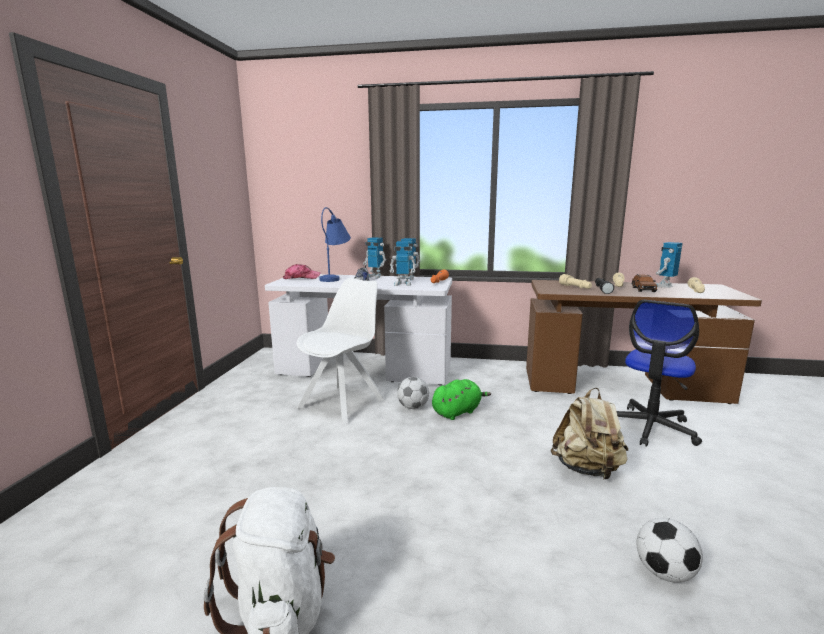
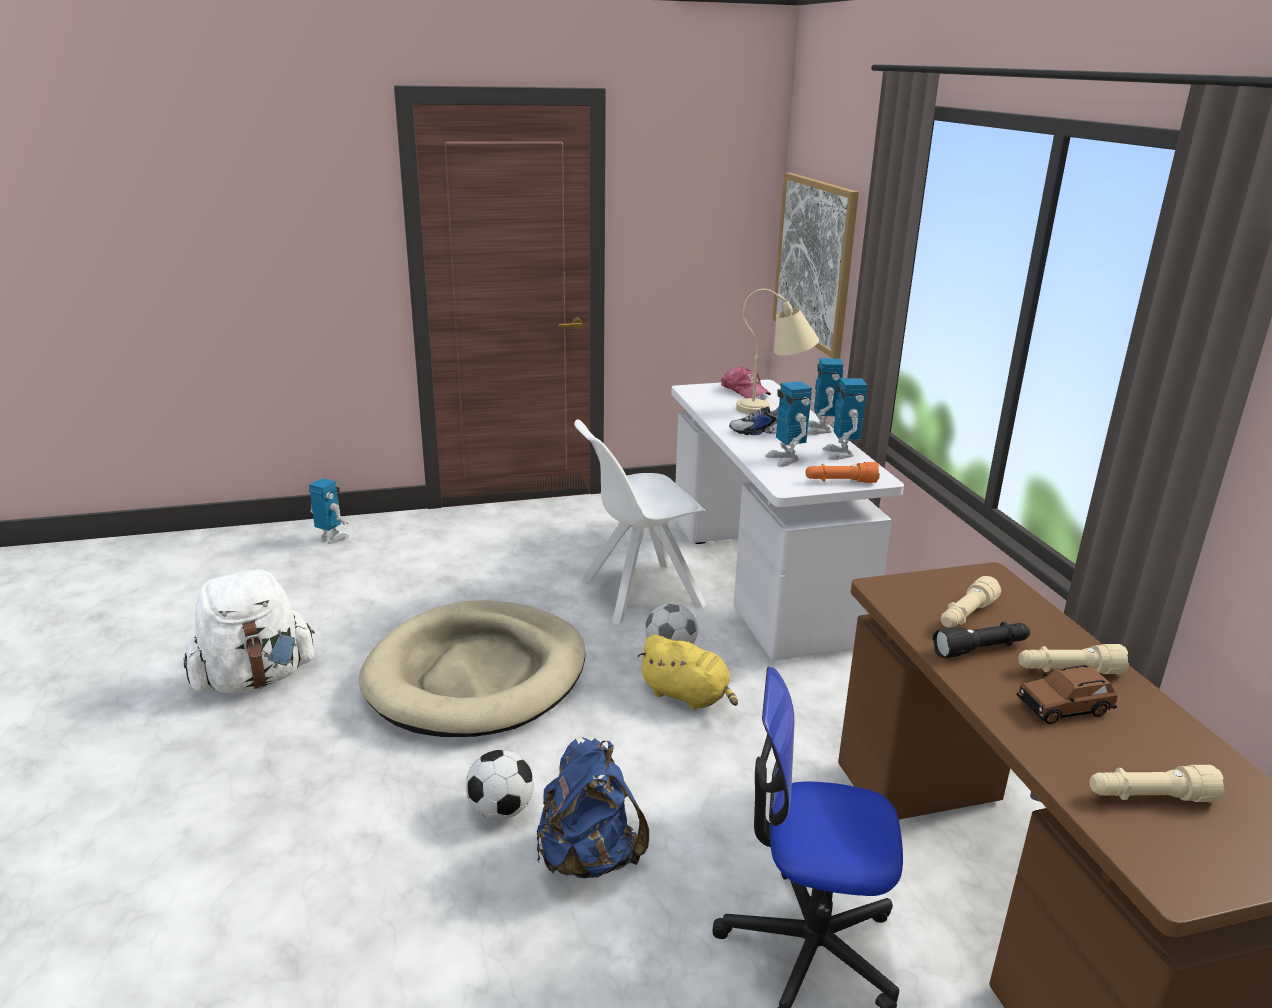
camera: 65 degrees right, 10 degrees up
white chair [297,278,385,424] -> white chair turned 150 degrees clockwise [574,420,706,625]
blue table lamp [319,207,351,282] -> beige table lamp [736,289,819,414]
green plush toy [432,379,491,420] -> yellow plush toy [637,635,738,710]
beige backpack [550,388,628,479] -> blue backpack [537,737,649,878]
football [636,518,703,583] -> football moved to [466,750,534,820]
toy robot [655,242,683,288] -> toy robot moved to [309,478,350,544]
none -> beige dog bed [359,600,586,737]
none -> picture [773,173,859,359]

